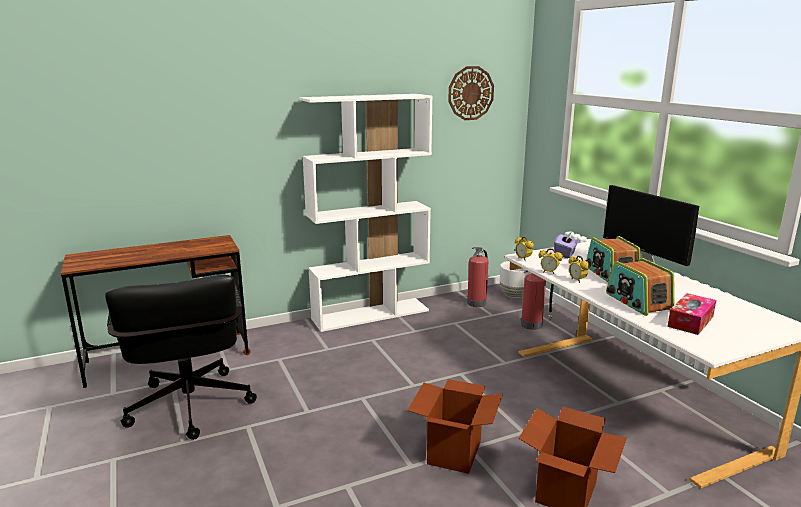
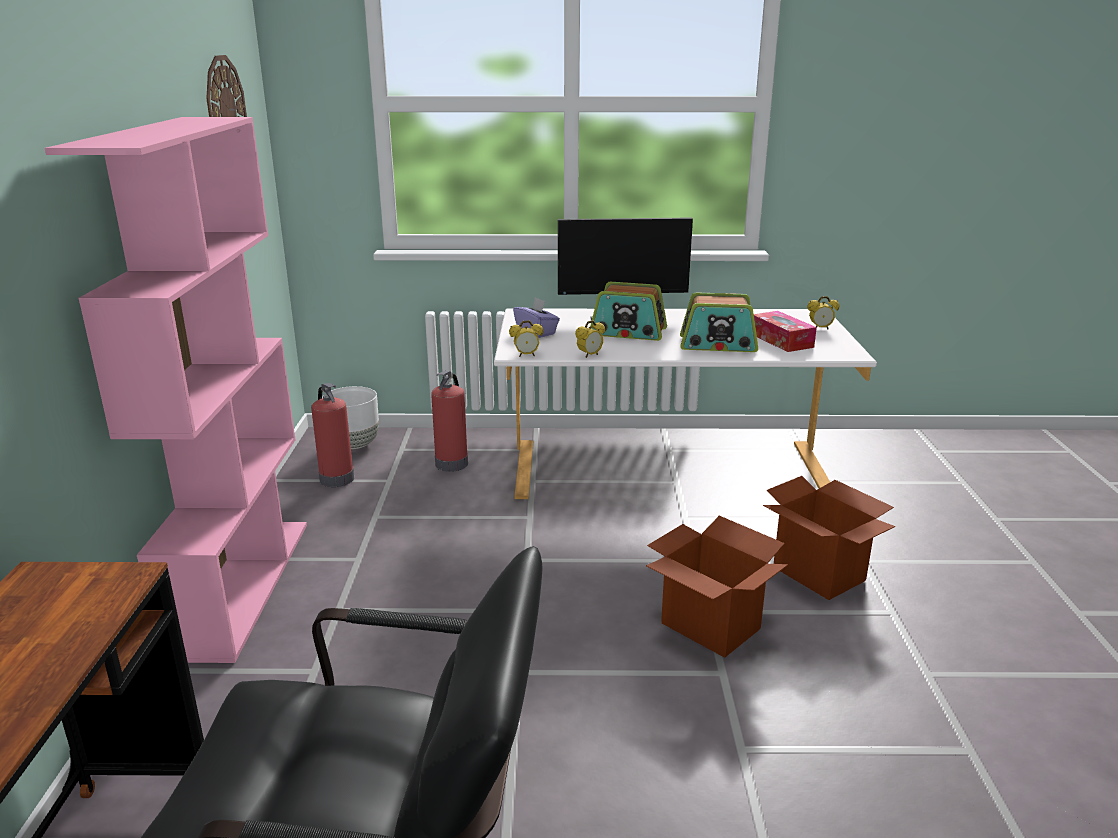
camera: 65 degrees left, 5 degrees up
white bookcase [299,94,433,332] -> pink bookcase [45,117,307,663]
alarm clock [568,256,590,283] -> alarm clock moved to [807,296,839,329]

